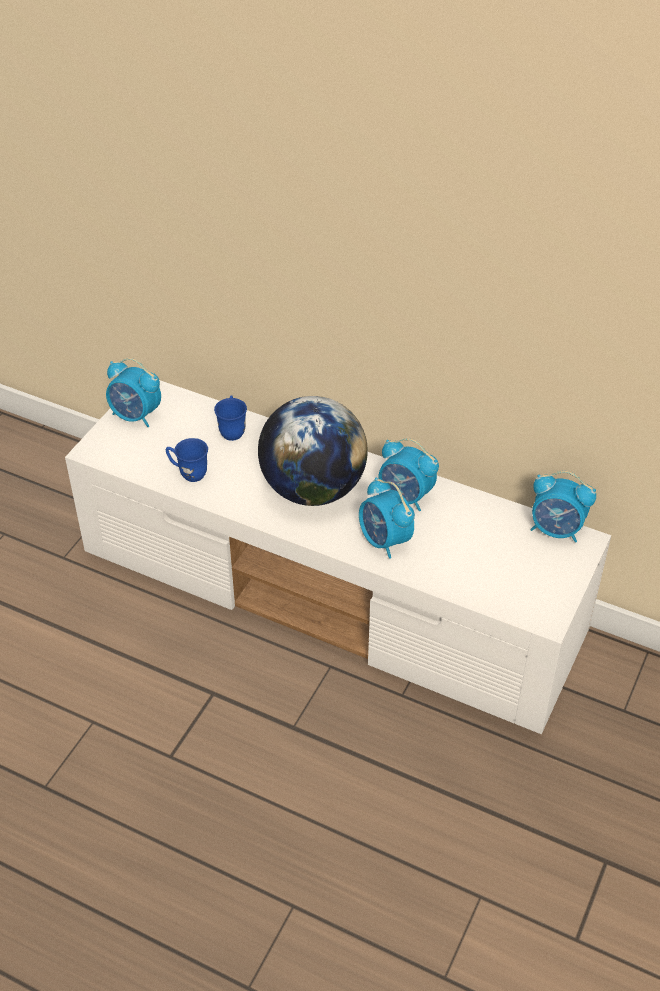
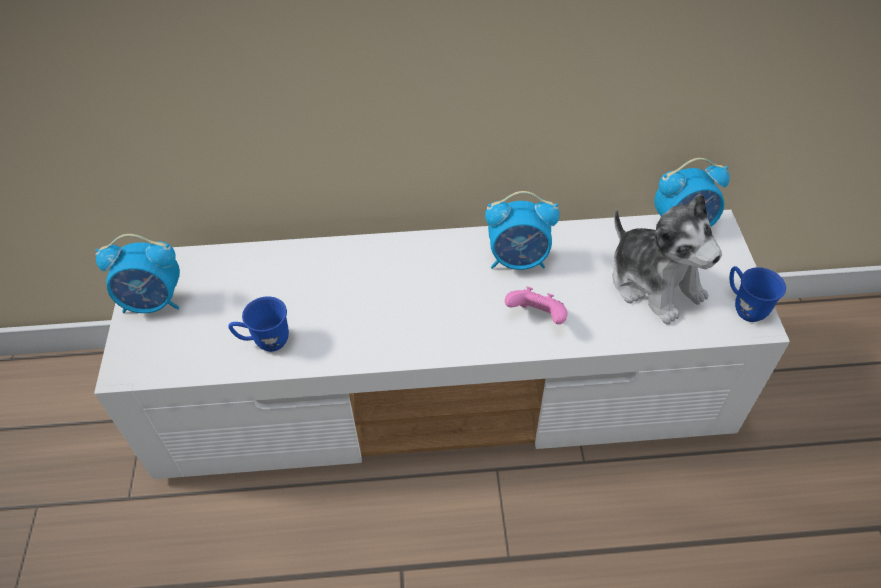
camera: 30 degrees left, 5 degrees up
blue mug [214,395,247,441] -> blue mug moved to [729,266,786,322]
globe [258,396,368,506] -> none
alarm clock [359,477,415,559] -> pink game controller [505,286,568,324]
none -> plush toy [613,194,722,325]

